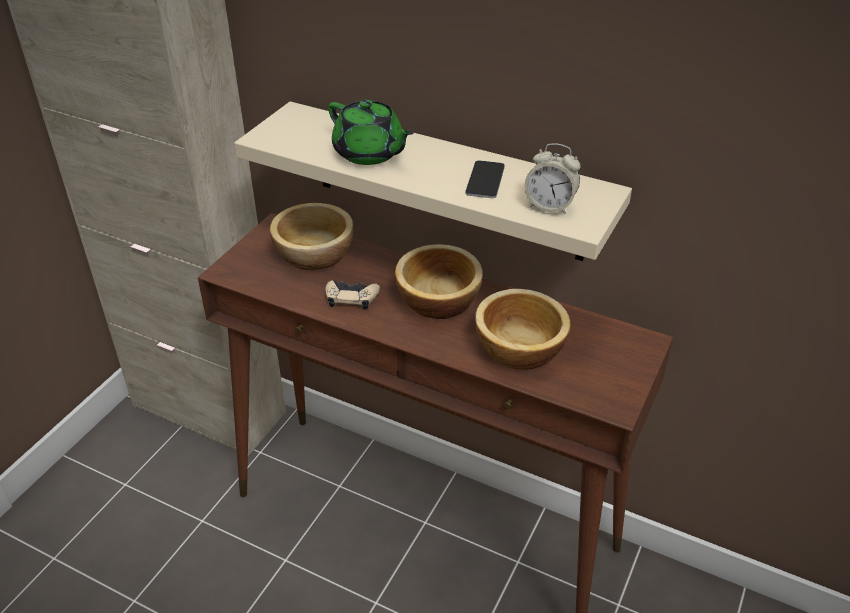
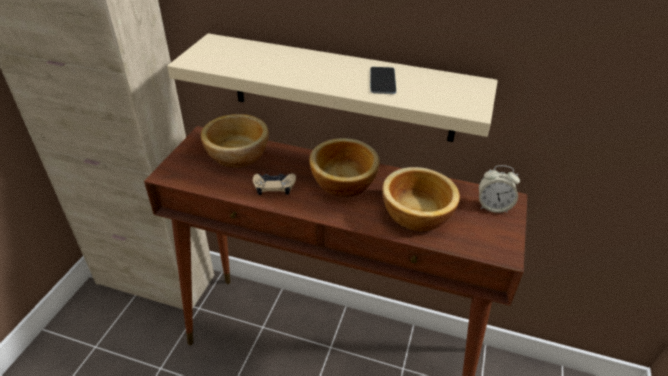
camera: 10 degrees left, 0 degrees up
green teapot [328,100,413,165] -> none
alarm clock [525,143,581,214] -> alarm clock moved to [479,165,520,213]

